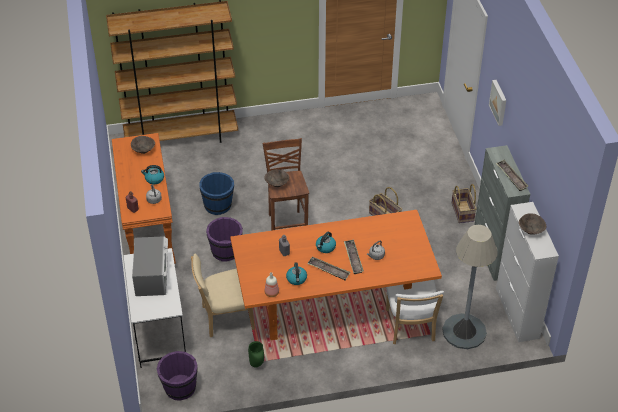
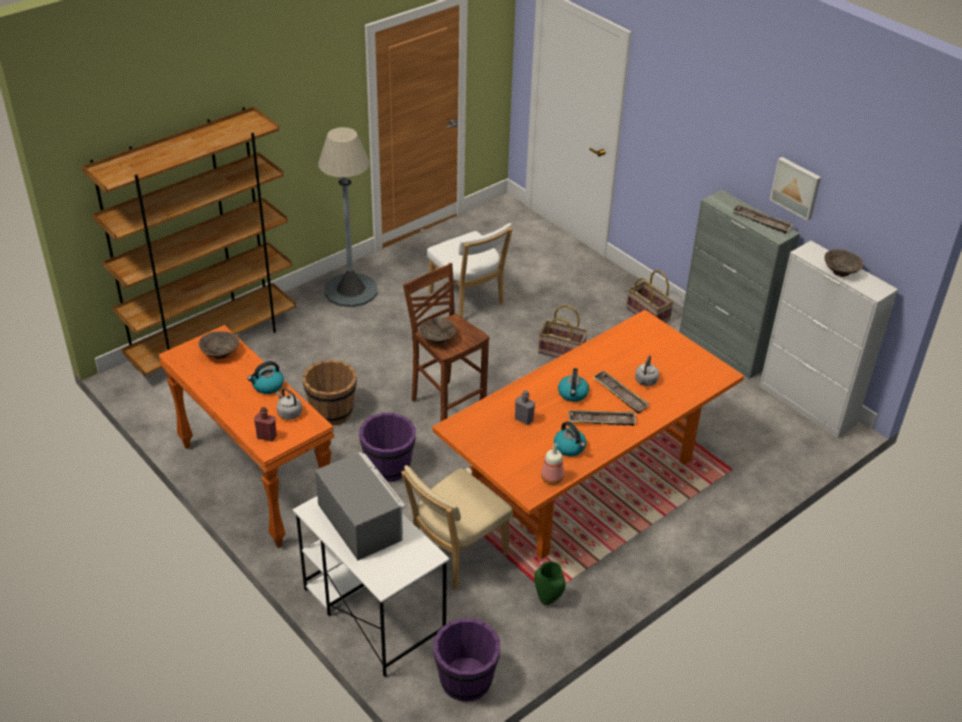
camera: 30 degrees left, 5 degrees down
blue bucket [199,172,234,215] -> brown bucket [302,360,357,426]
white chair [386,280,444,344] -> white chair moved to [427,223,513,318]
grey floor lamp [443,225,497,349] -> grey floor lamp moved to [318,127,378,307]
picture [489,80,506,126] -> picture moved to [770,157,821,221]

